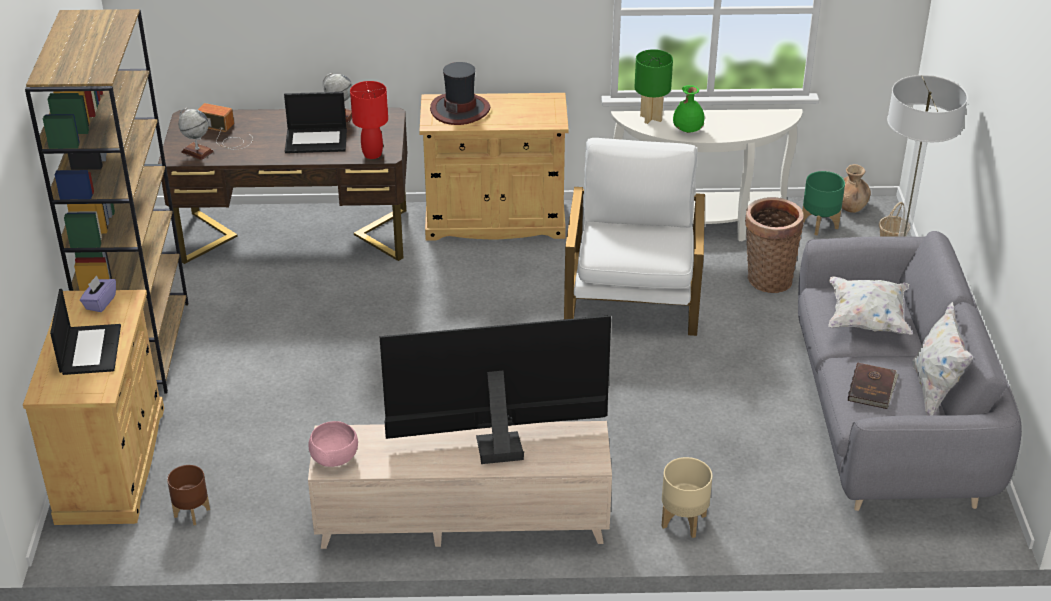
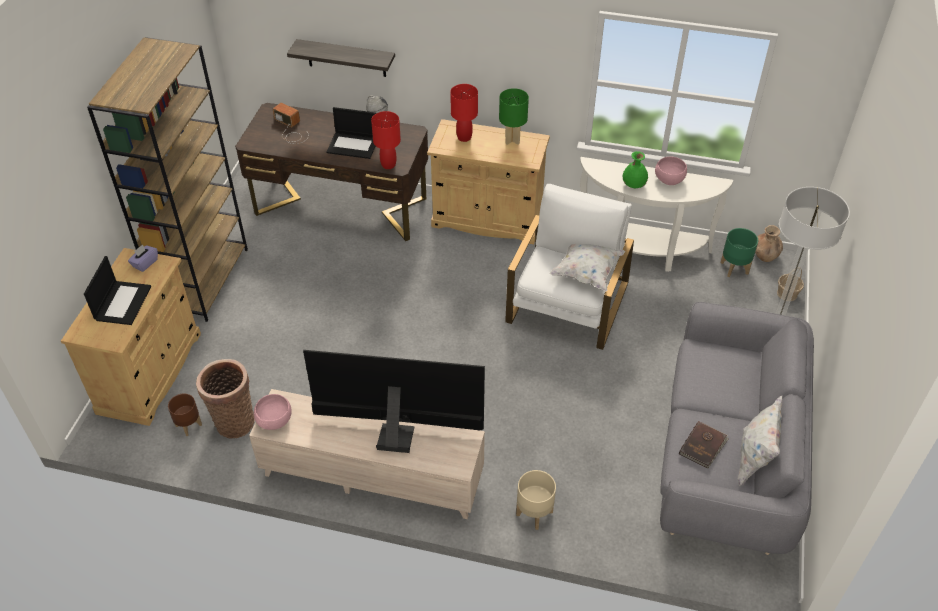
camera: 15 degrees right, 10 degrees up
globe [178,108,214,160] -> none
hat [430,62,490,125] -> red table lamp [450,84,478,142]
green table lamp [634,49,673,124] -> green table lamp moved to [499,88,529,145]
basket [745,197,804,293] -> basket moved to [196,359,255,439]
white pillow [828,276,913,335] -> white pillow moved to [549,244,625,292]
none -> shelf [287,39,395,77]
none -> pink bowl [655,156,687,185]

